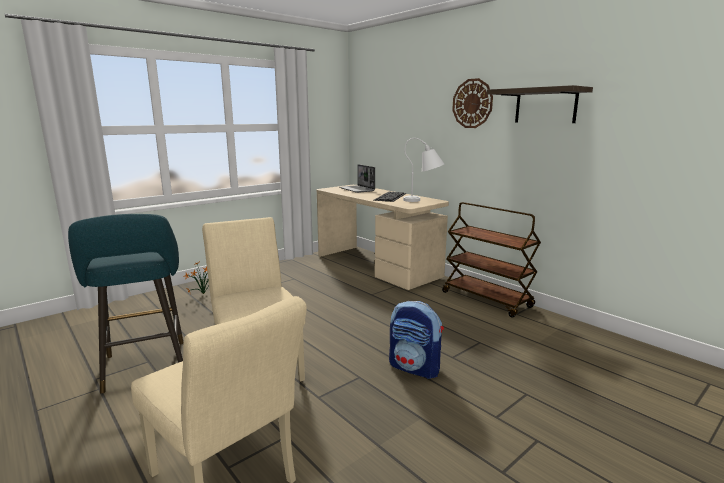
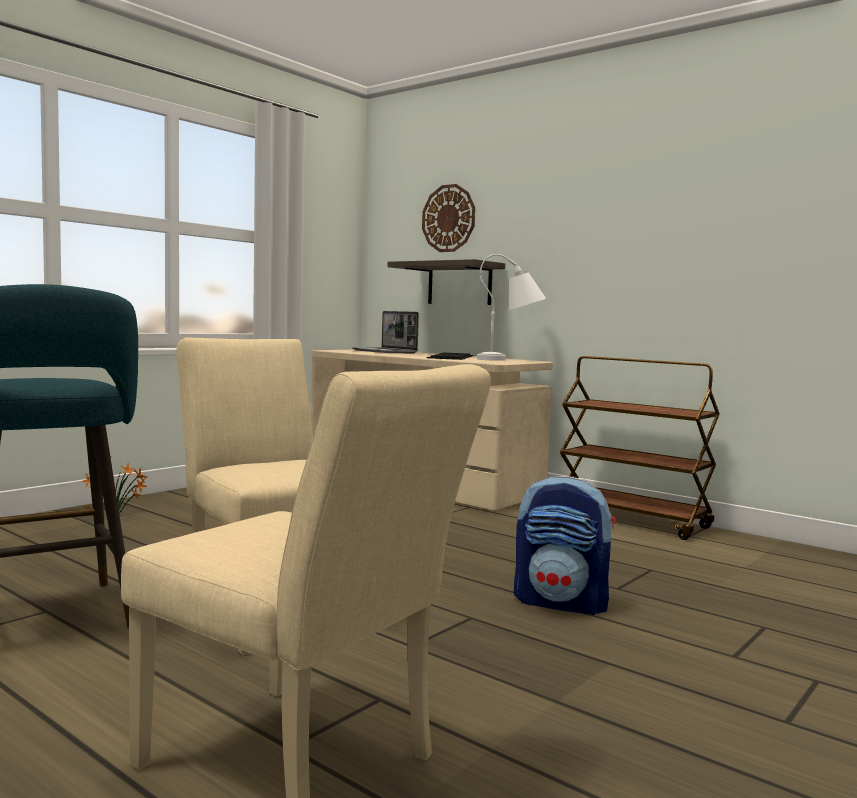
camera: 10 degrees left, 10 degrees down
wall clock [452,78,493,128] -> wall clock moved to [422,184,475,252]
shelf [486,85,593,123] -> shelf moved to [388,259,505,305]

